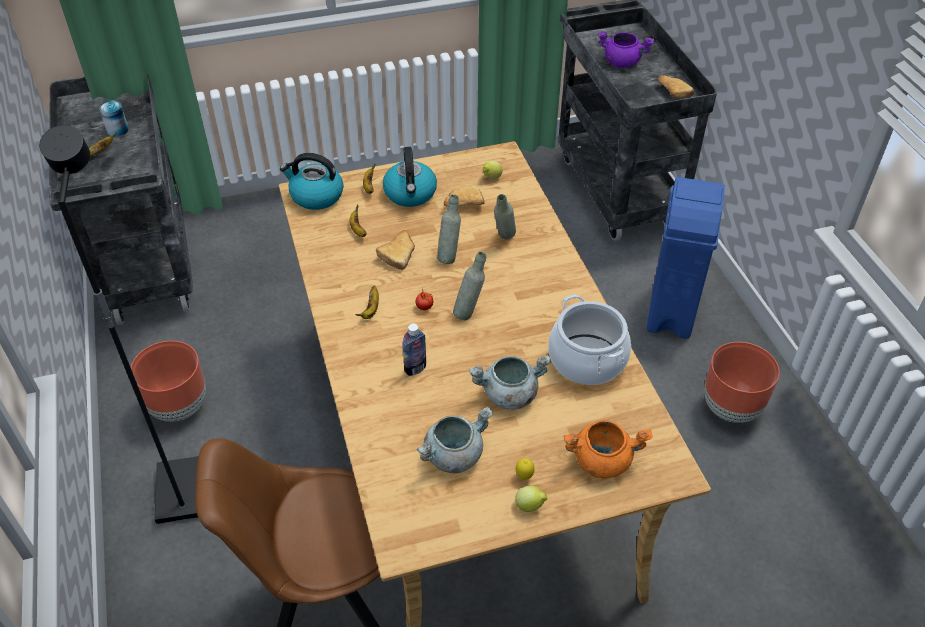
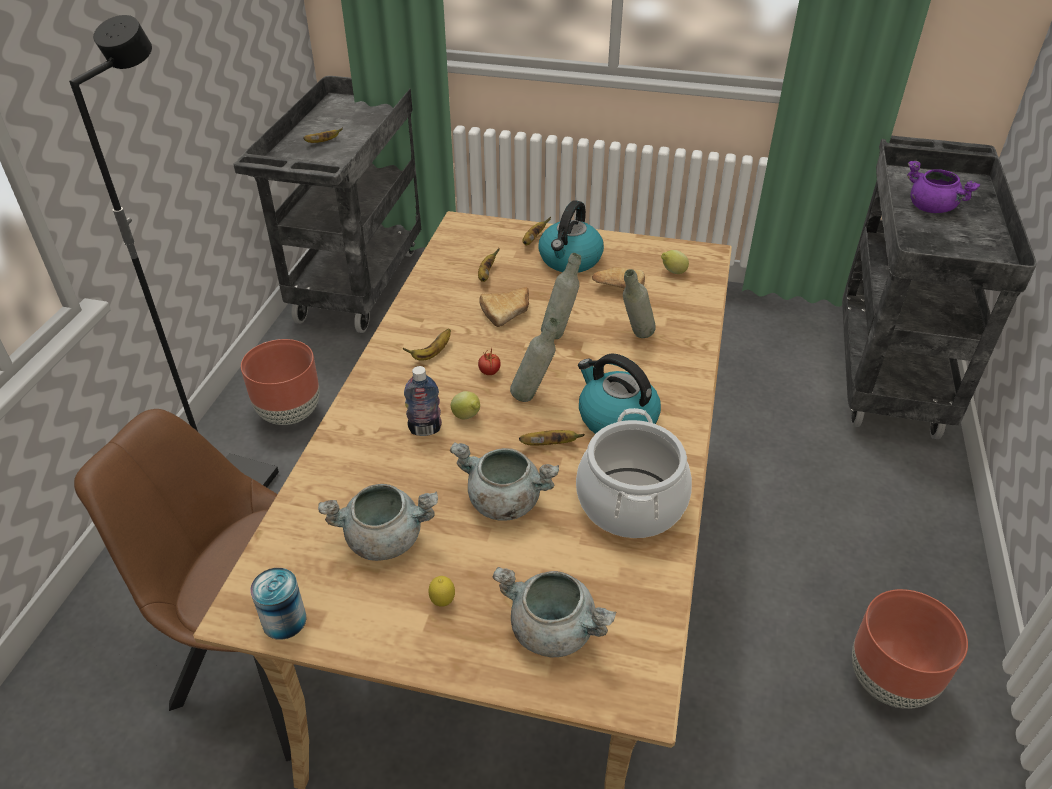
camera: 30 degrees right, 5 degrees down
can [99,101,129,137] -> can moved to [250,568,307,640]
kettle [280,153,343,210] -> kettle moved to [578,353,661,434]
lemon [515,486,548,512] -> lemon moved to [451,391,480,420]
orange cooking pot [564,420,653,478] -> grey cooking pot [493,567,616,657]
blue trash can [647,177,725,339] -> none
bread [658,75,694,99] -> none
none -> banana [519,430,585,445]

